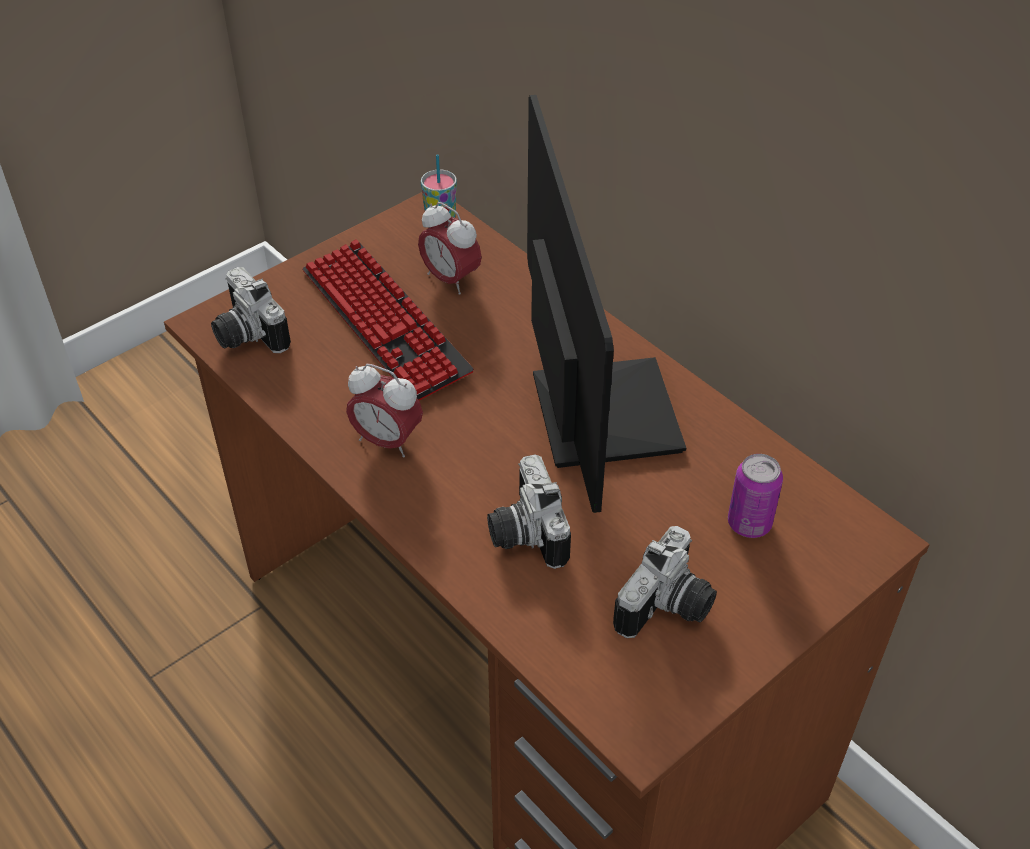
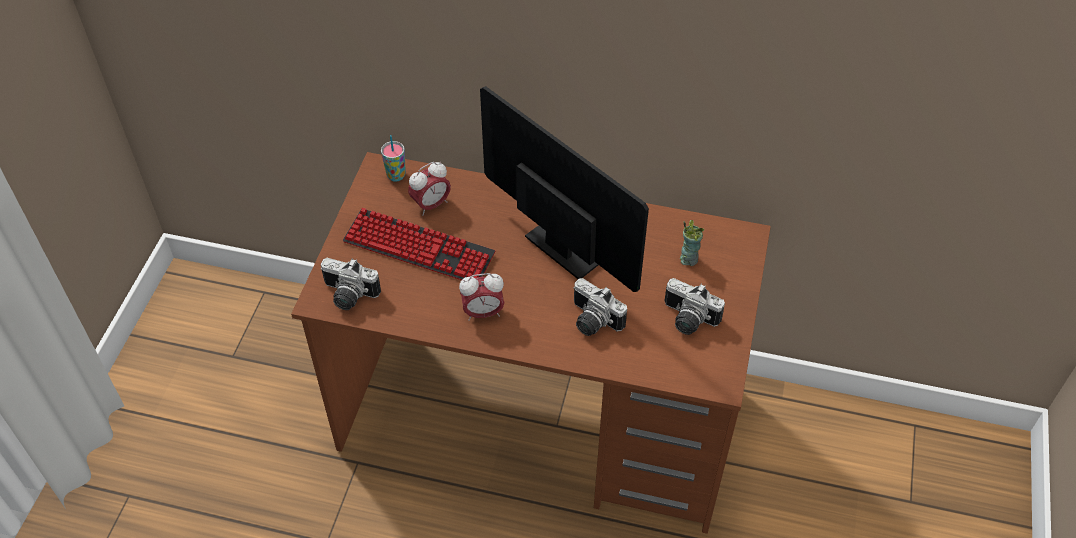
camera: 35 degrees left, 5 degrees up
alarm clock [418,202,482,295] -> alarm clock turned 45 degrees counterclockwise [408,162,451,216]
camera [613,526,717,638] -> camera turned 120 degrees clockwise [664,278,725,335]
can [728,454,783,538] -> cup [680,220,704,266]

